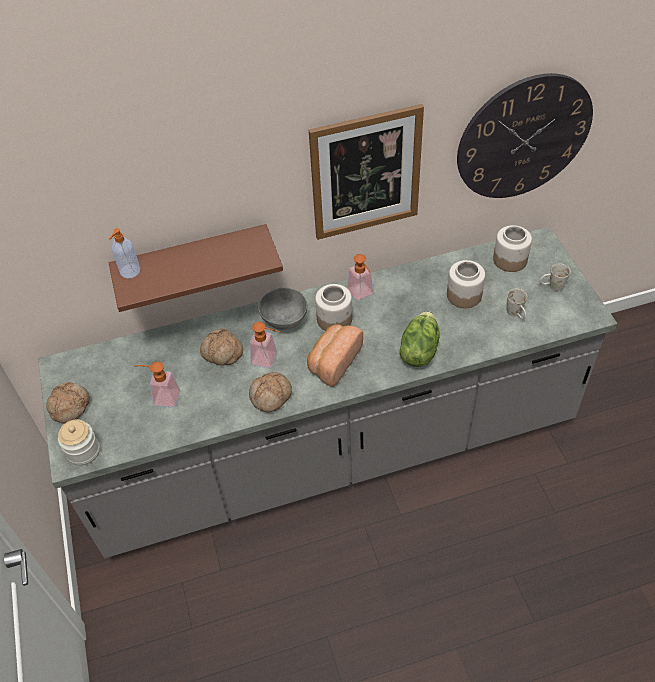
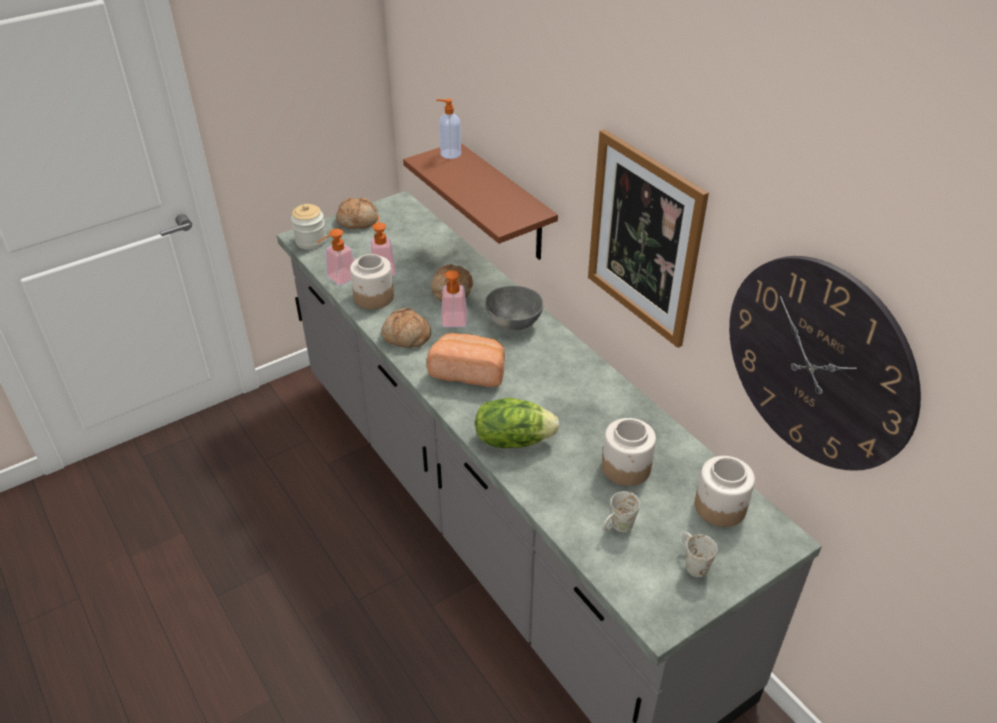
camera: 70 degrees right, 10 degrees down
jar [315,284,352,331] -> jar moved to [350,254,394,309]
soap dispenser [347,254,374,301] -> soap dispenser moved to [317,229,354,285]

